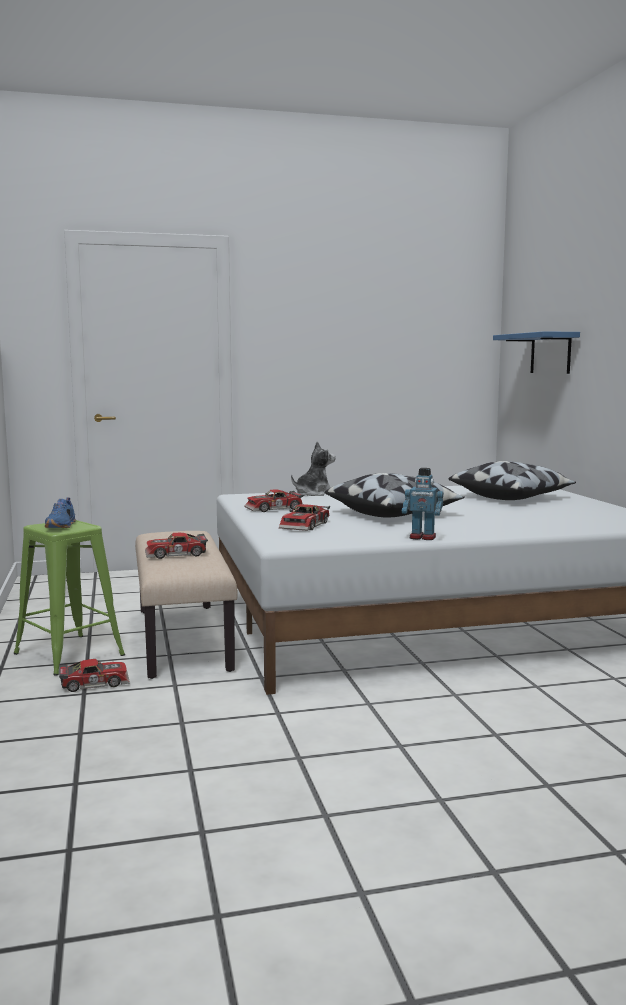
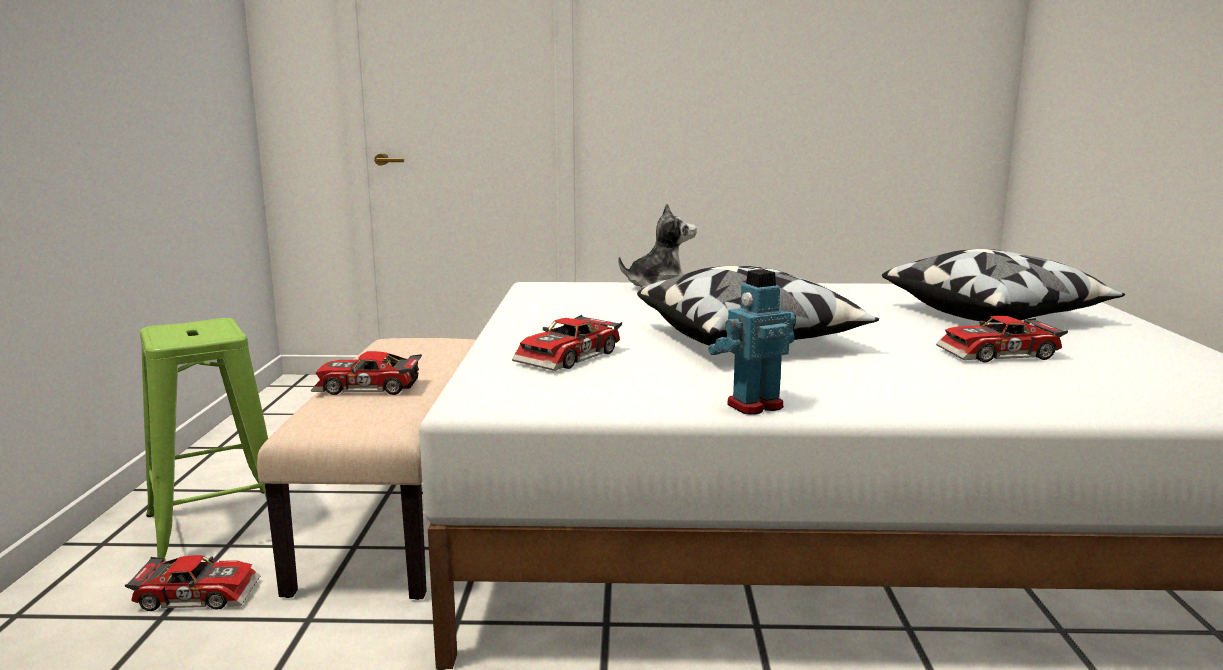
camera: 15 degrees right, 5 degrees up
blue shoe [45,498,76,528] -> none
toy car [244,490,304,512] -> toy car moved to [936,316,1068,362]
toy robot [402,468,443,540] -> toy robot turned 120 degrees clockwise [709,269,795,415]
blue shelf [493,331,580,374] -> none

